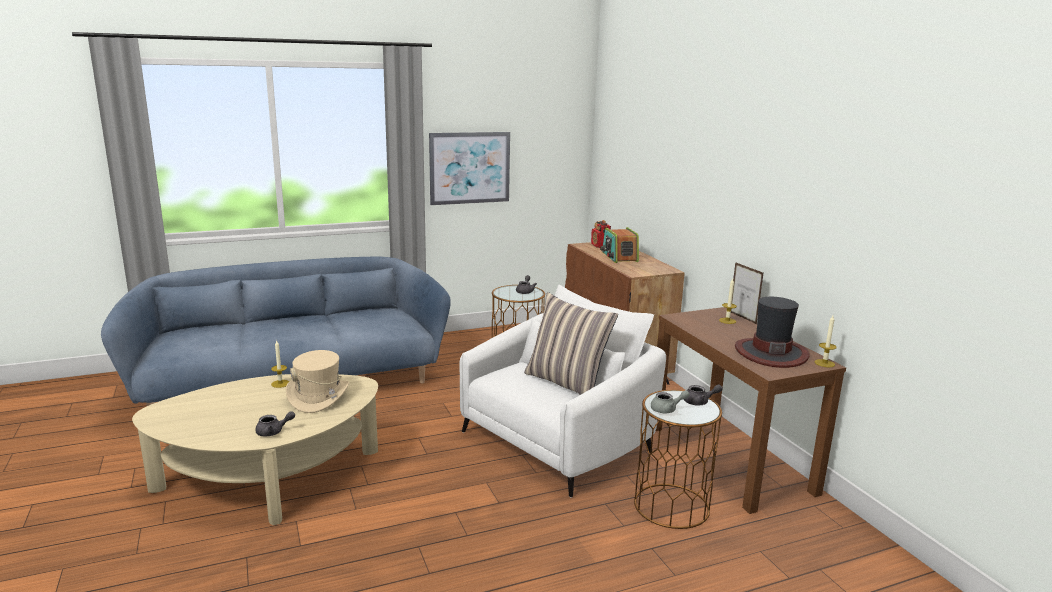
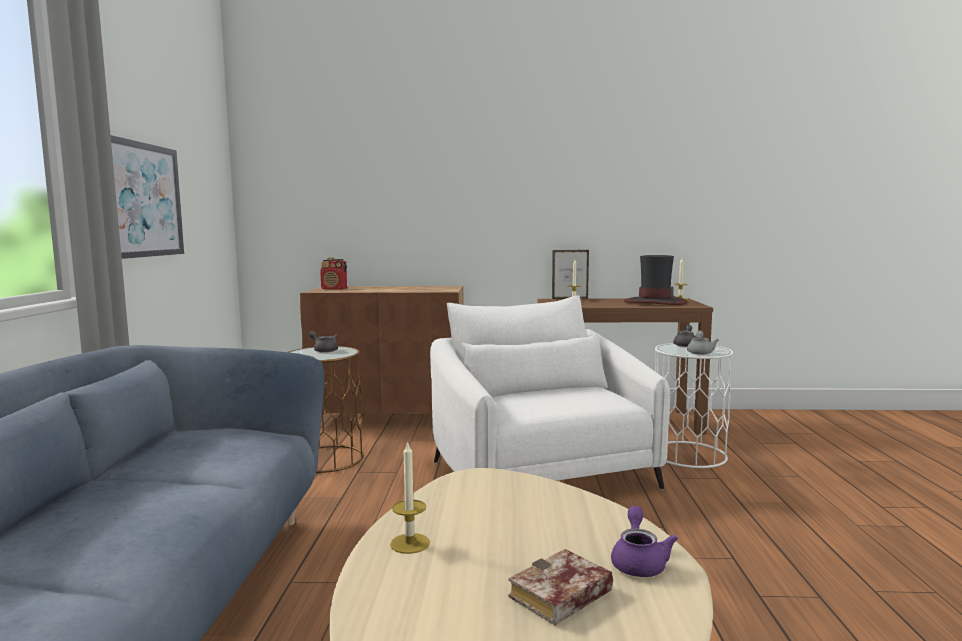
camera: 65 degrees left, 10 degrees down
grey teapot [255,411,295,436] -> purple teapot [611,506,678,577]
beige hat [286,350,349,413] -> none
pillow [524,292,618,395] -> none
radio [600,227,639,263] -> none
brown side table [634,390,722,529] -> white side table [655,343,733,468]
none -> book [508,549,613,625]

